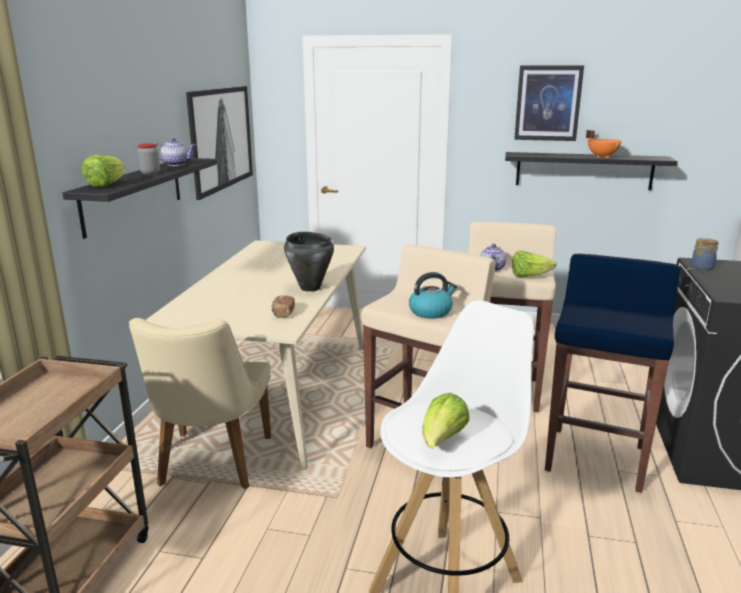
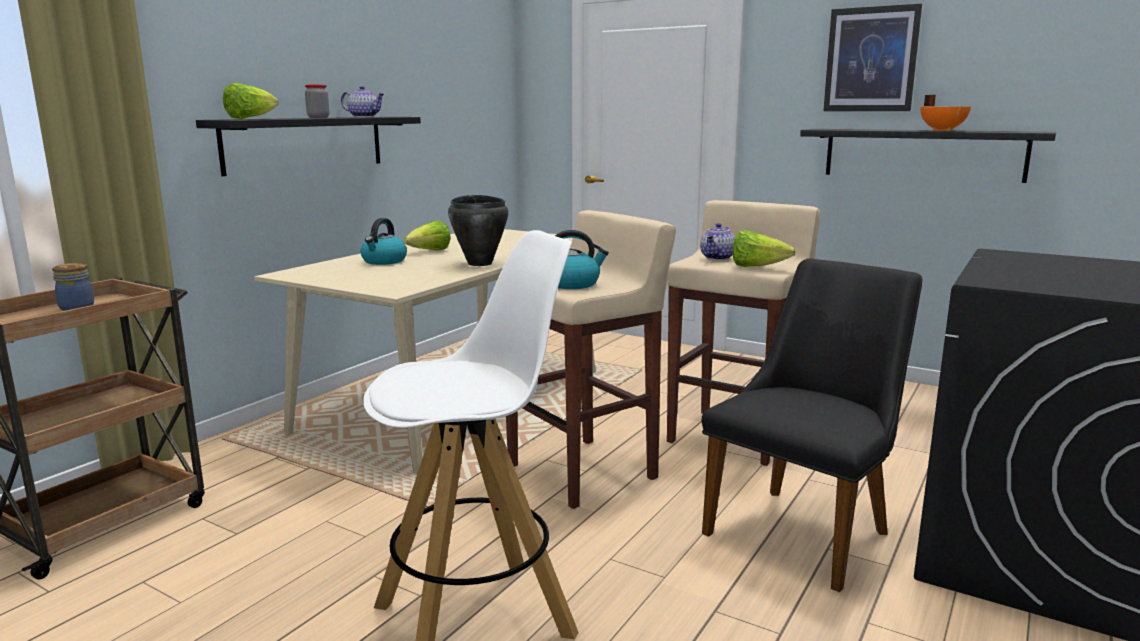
camera: 20 degrees right, 5 degrees down
beige chair [129,318,271,489] -> none
picture [186,86,253,200] -> none
bread [271,295,295,318] -> none
lettuce [422,393,469,449] -> lettuce moved to [404,220,451,251]
blue stool [545,254,680,493] -> black chair [702,258,922,592]
jar [691,238,719,271] -> jar moved to [52,263,94,311]
none -> kettle [360,218,407,265]

